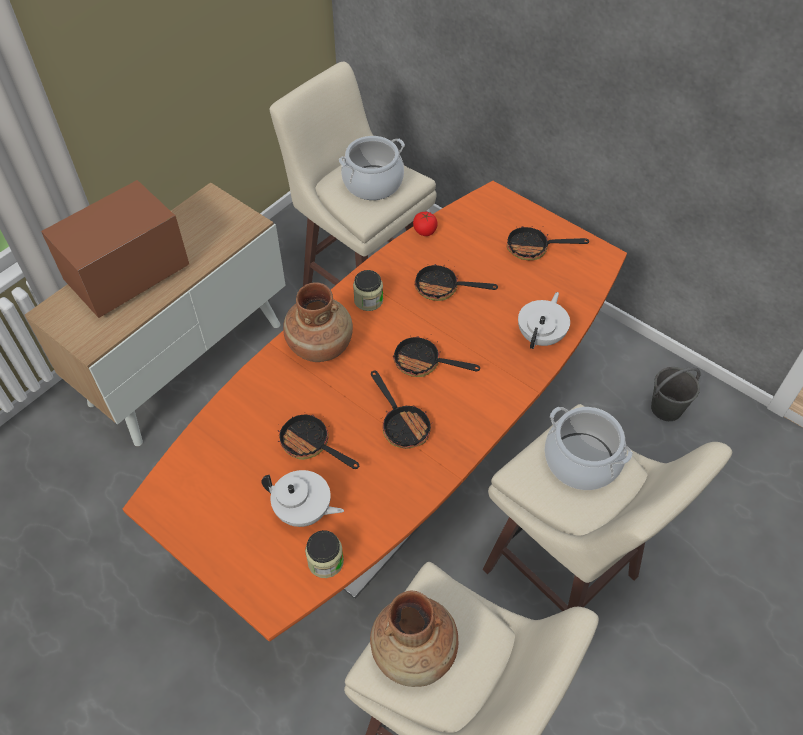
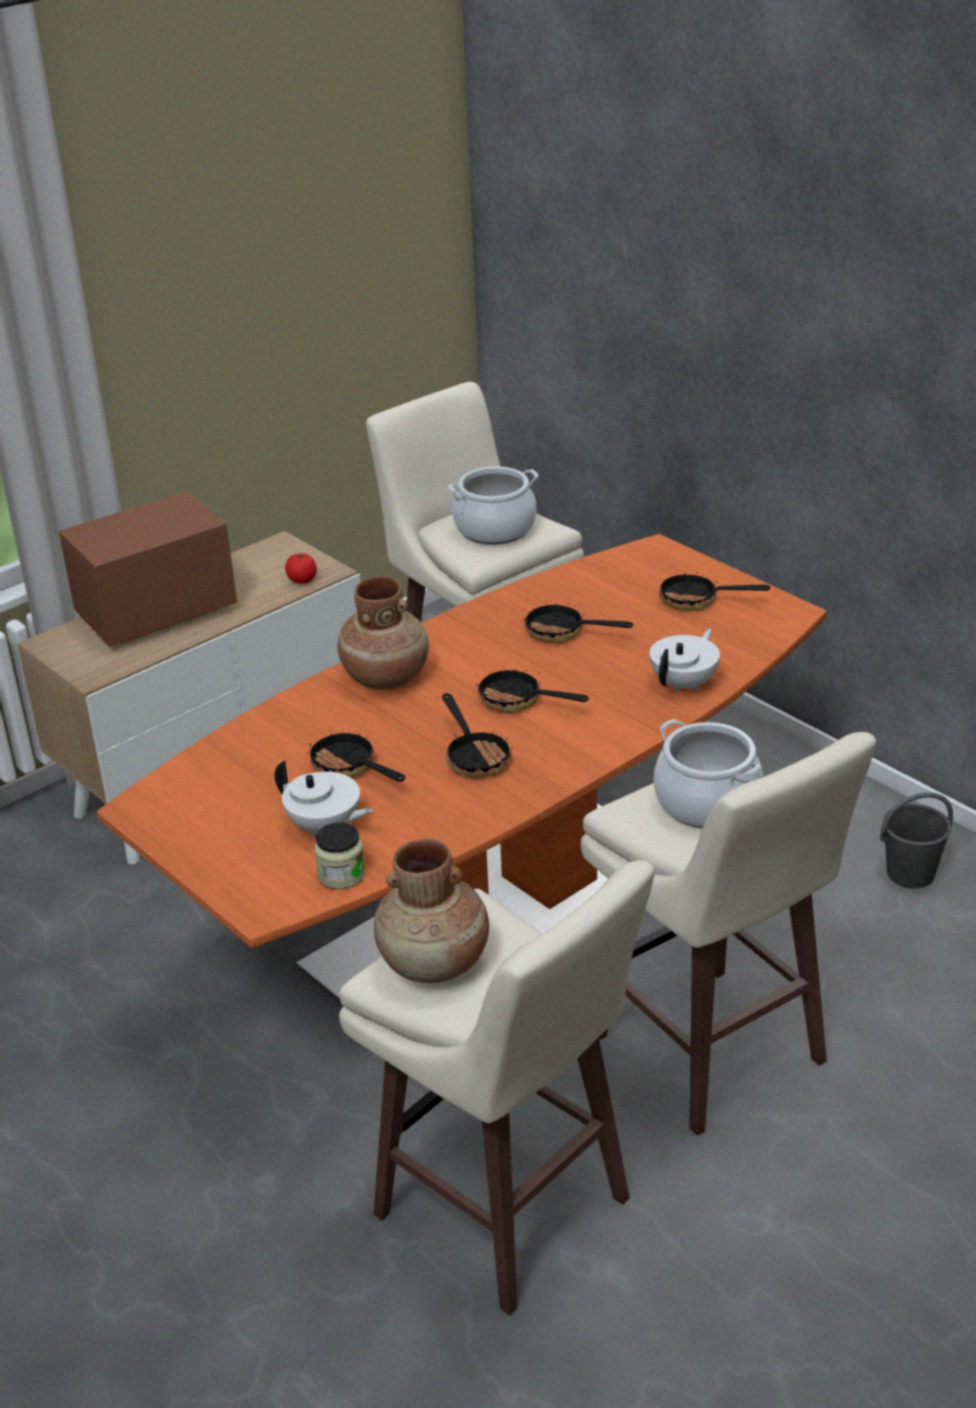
camera: 10 degrees right, 20 degrees down
jar [353,270,383,311] -> none
tomato [413,212,437,236] -> tomato moved to [285,553,317,584]

